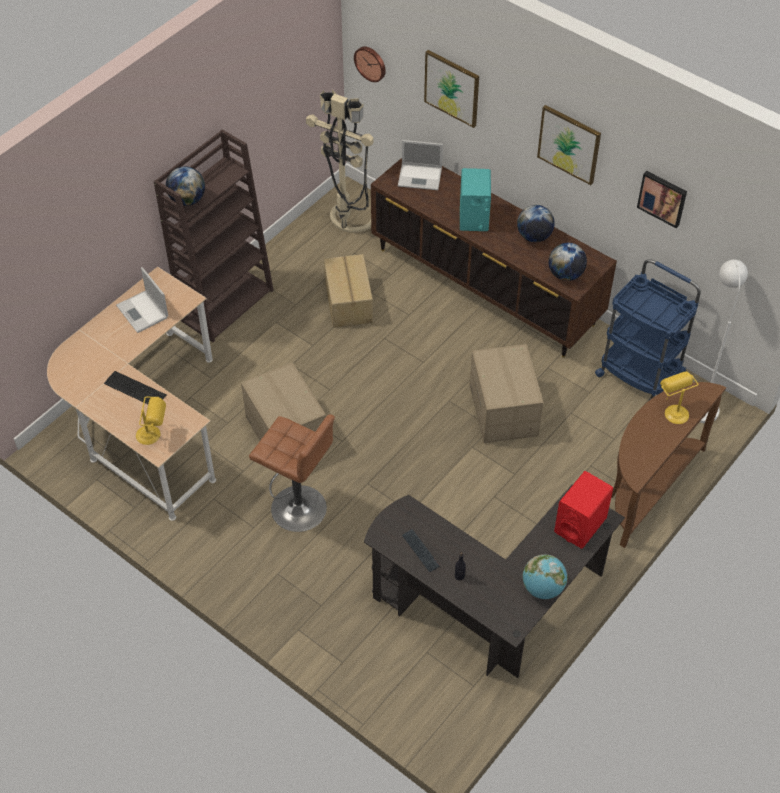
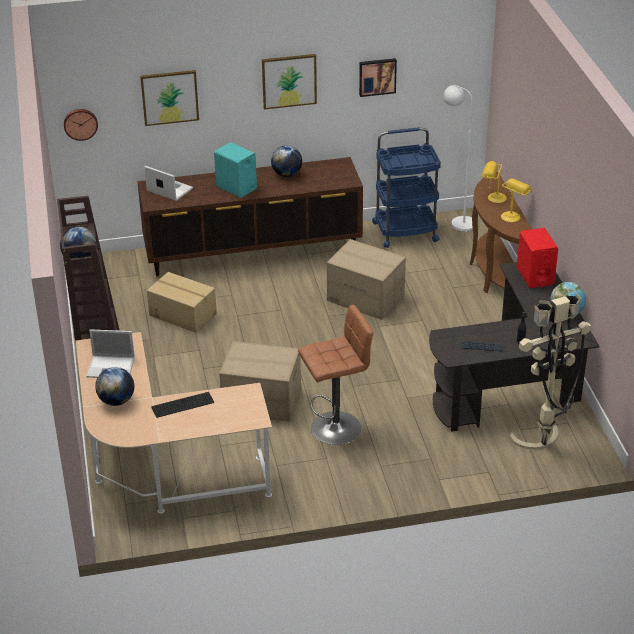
camera: 50 degrees left, 15 degrees down
yellow table lamp [136,397,166,445] -> yellow table lamp moved to [501,178,531,222]
beige floor lamp [306,90,374,233] -> beige floor lamp moved to [510,293,591,449]
laptop [398,140,443,190] -> laptop turned 105 degrees counterclockwise [145,166,193,201]
globe [549,243,587,281] -> globe moved to [95,367,134,406]

